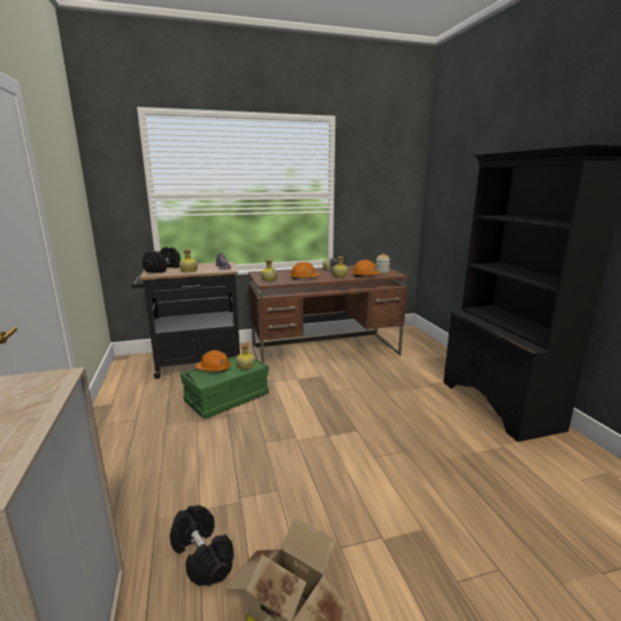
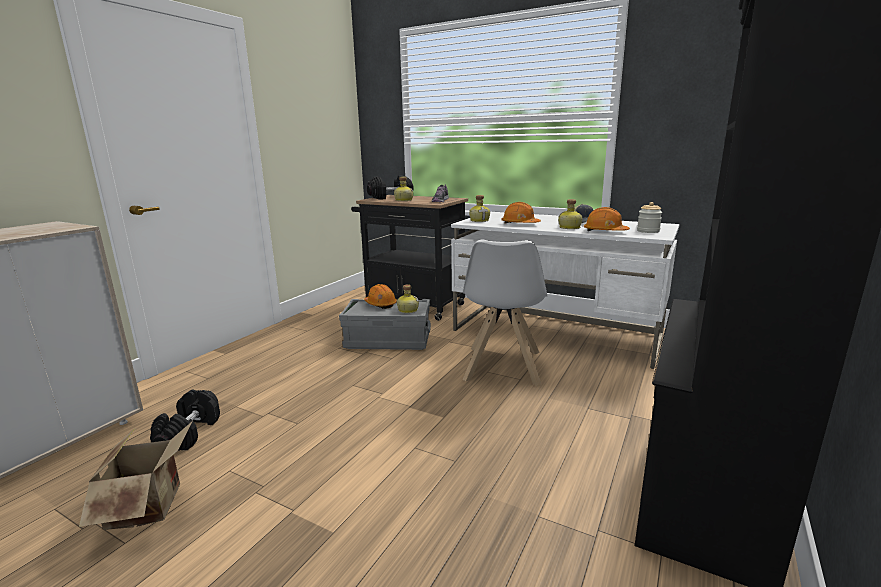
camera: 45 degrees right, 0 degrees up
green storage box [180,356,269,419] -> grey storage box [339,299,431,350]
brown desk [248,264,408,363] -> white desk [451,213,679,369]
none -> chair [463,240,547,387]

